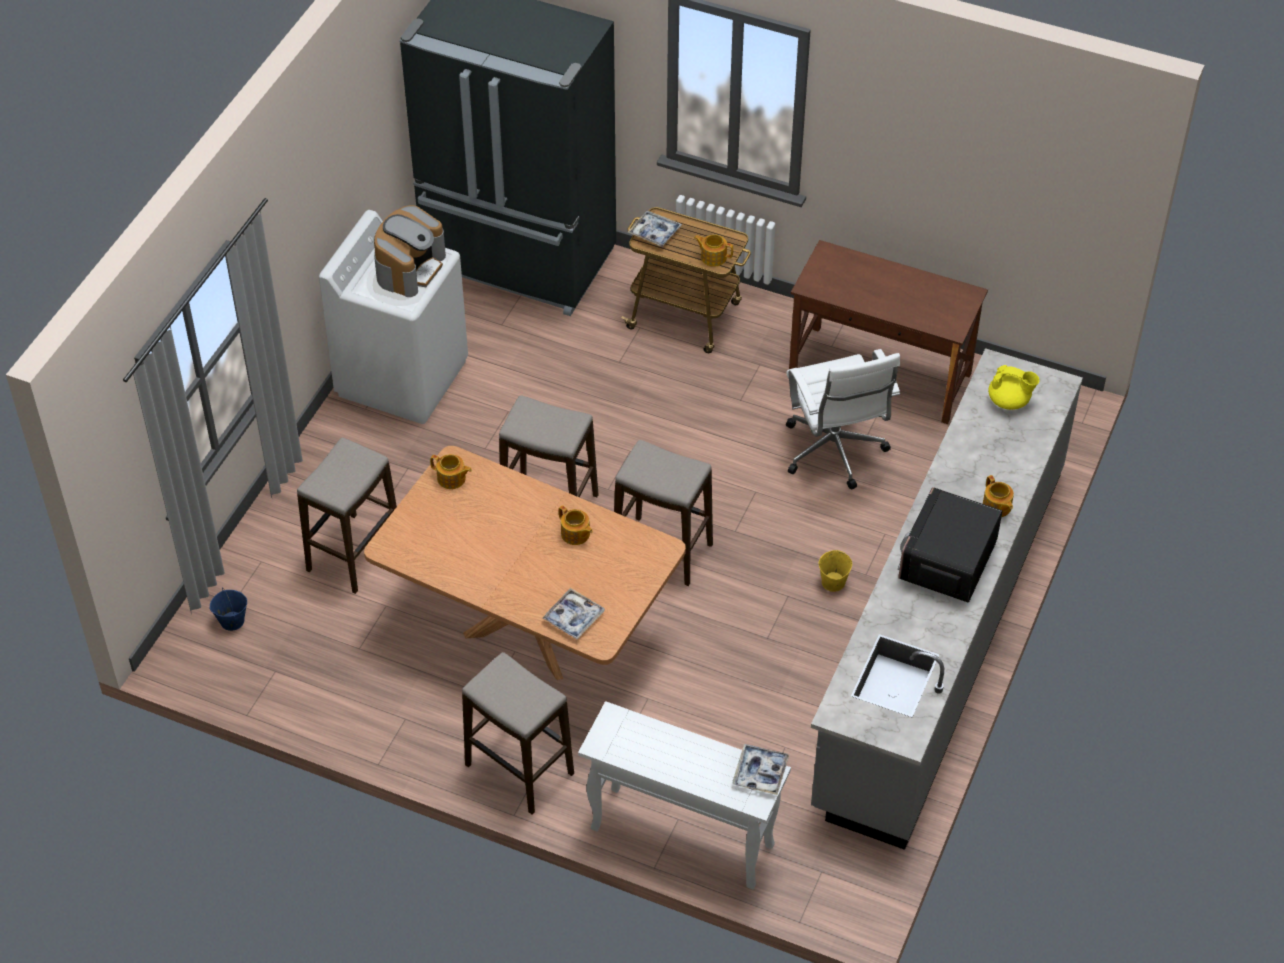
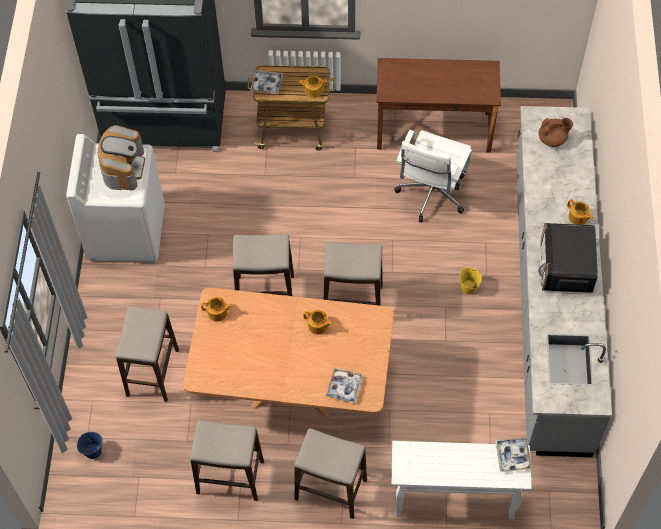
camera: 20 degrees left, 10 degrees up
white office chair [786,349,900,490] -> white office chair turned 60 degrees clockwise [394,130,472,222]
yellow teapot [988,365,1039,410] -> brown teapot [539,118,573,147]
none -> stool [190,420,264,501]

